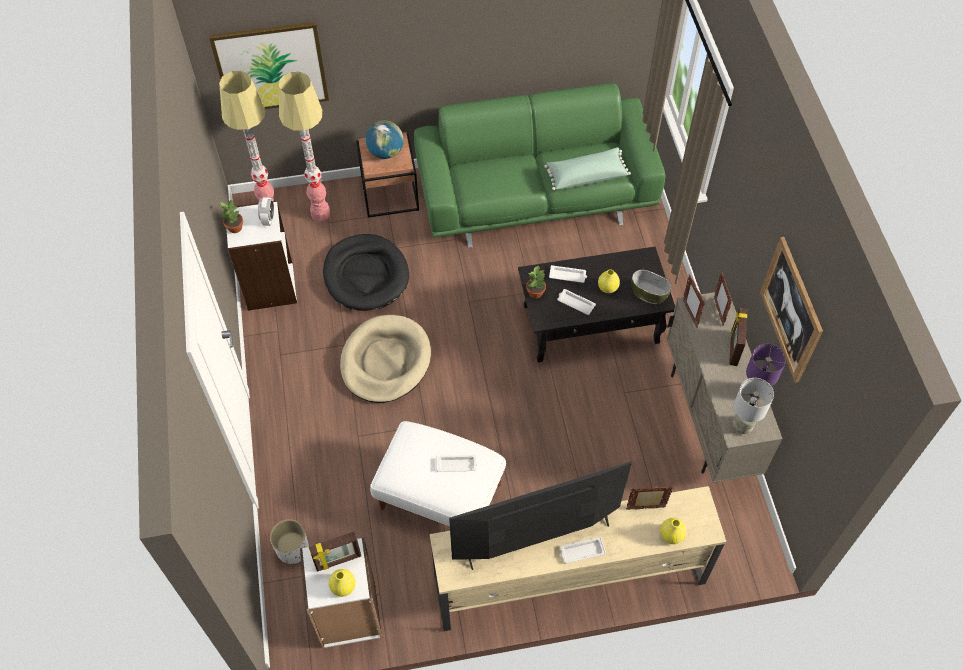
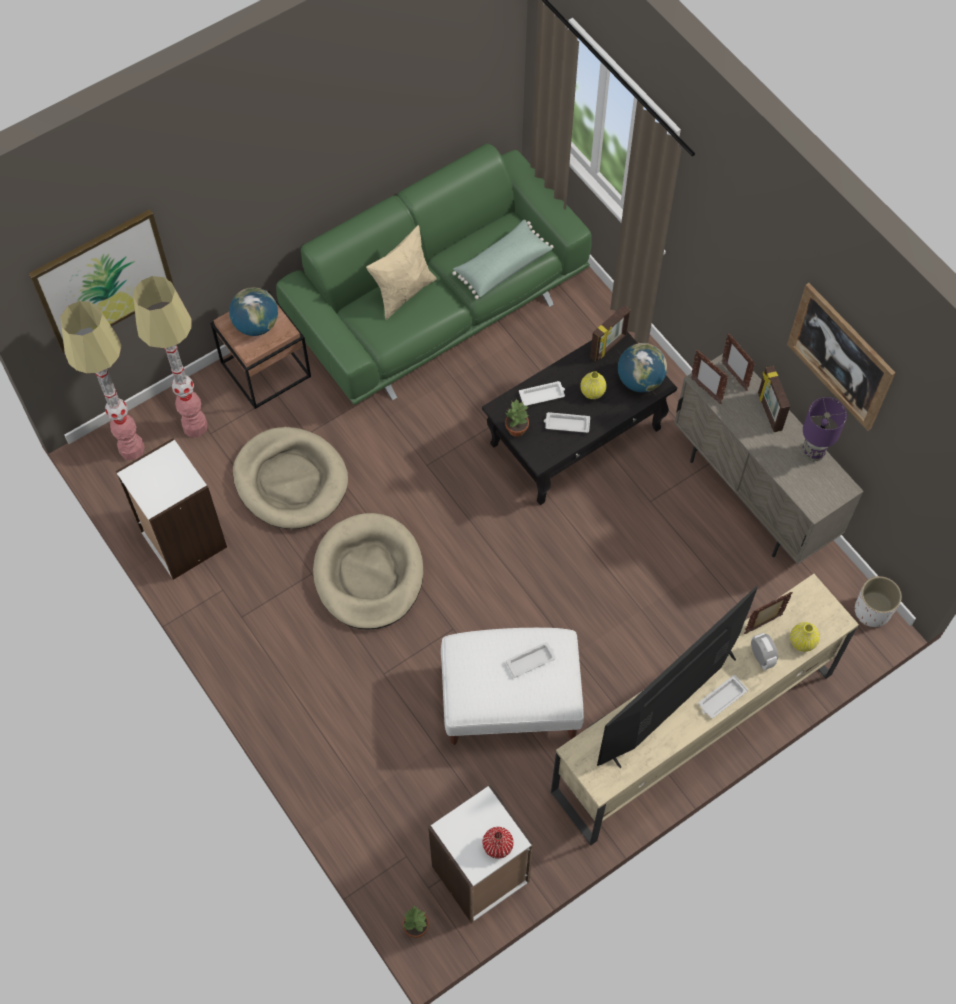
camera: 25 degrees left, 5 degrees up
potted plant [220,200,243,233] -> potted plant moved to [403,905,429,938]
alarm clock [258,197,274,226] -> alarm clock moved to [751,633,778,670]
white planter [270,519,309,564] -> white planter moved to [855,576,902,627]
picture frame [309,531,361,572] -> picture frame moved to [590,305,630,361]
black dog bed [323,234,409,311] -> beige dog bed [233,427,348,529]
yellow vase [329,569,356,597] -> red vase [483,827,514,859]
bowl [631,269,671,304] -> globe [618,343,667,392]
grey table lamp [733,378,774,434] -> none
none -> beige pillow [366,225,437,320]

